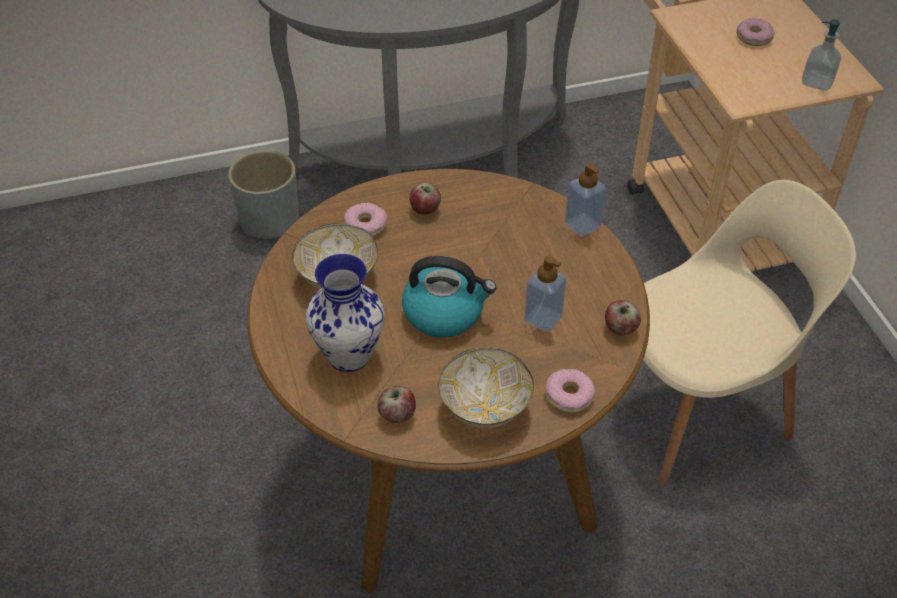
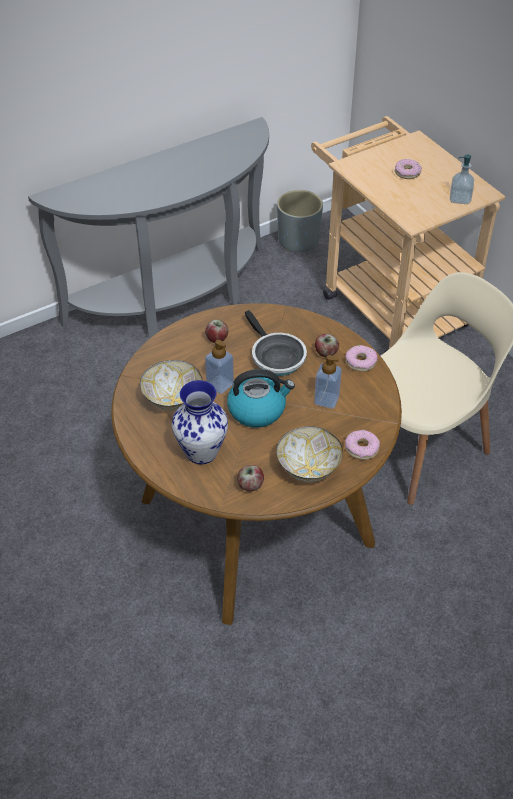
camera: 15 degrees left, 0 degrees up
grey planter [228,150,299,239] -> grey planter moved to [277,190,323,252]
donut [344,203,387,236] -> donut moved to [345,345,378,372]
soap dispenser [565,162,606,237] -> soap dispenser moved to [205,340,234,394]
apple [605,300,641,335] -> apple moved to [315,334,339,357]
none -> frying pan [245,310,307,376]

